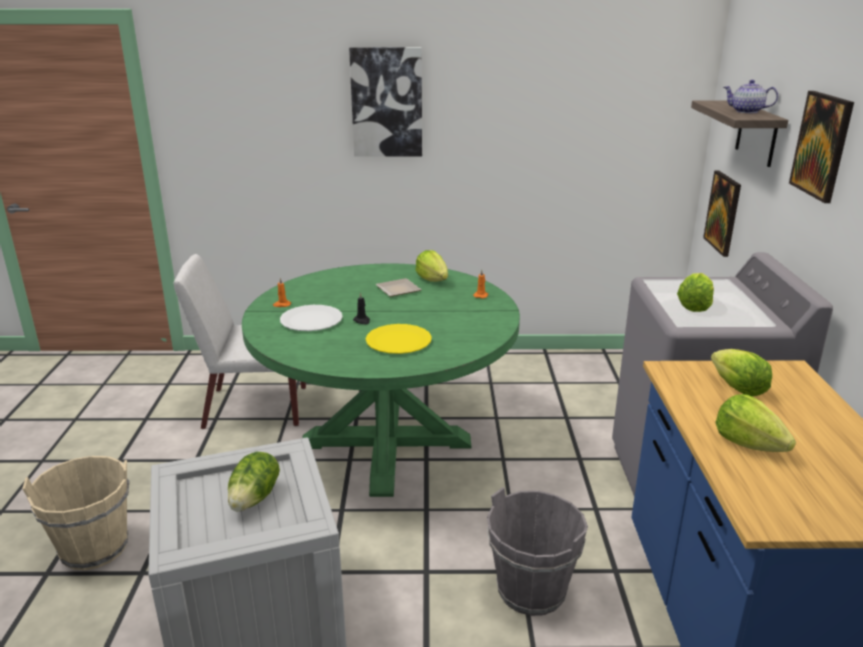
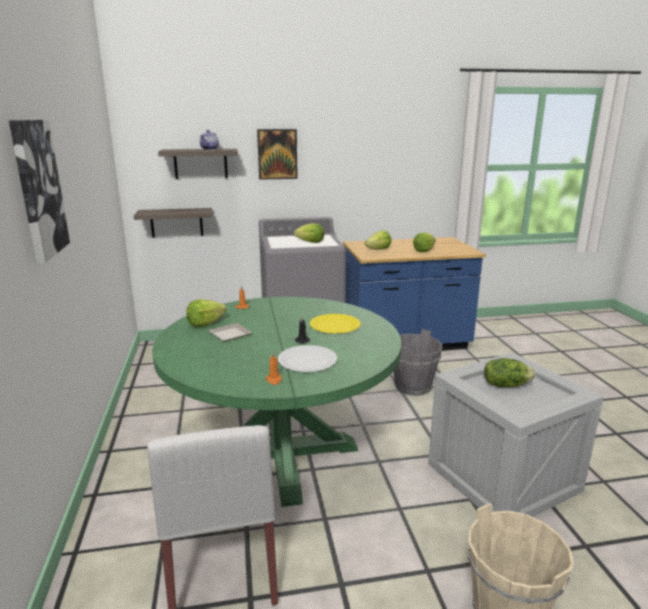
camera: 100 degrees left, 5 degrees down
picture [703,170,741,257] -> shelf [134,208,212,238]

